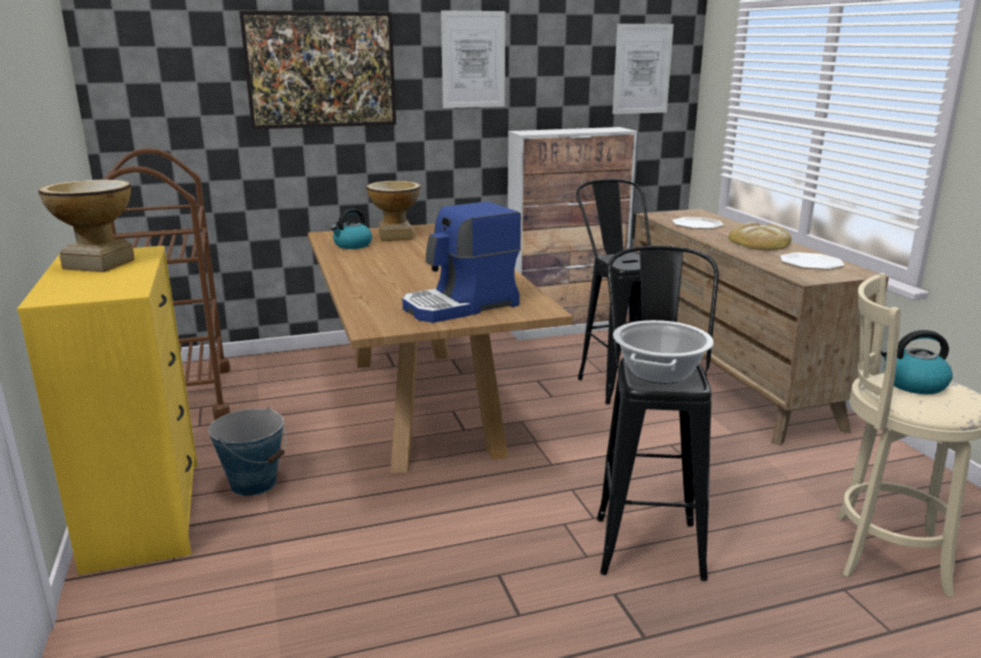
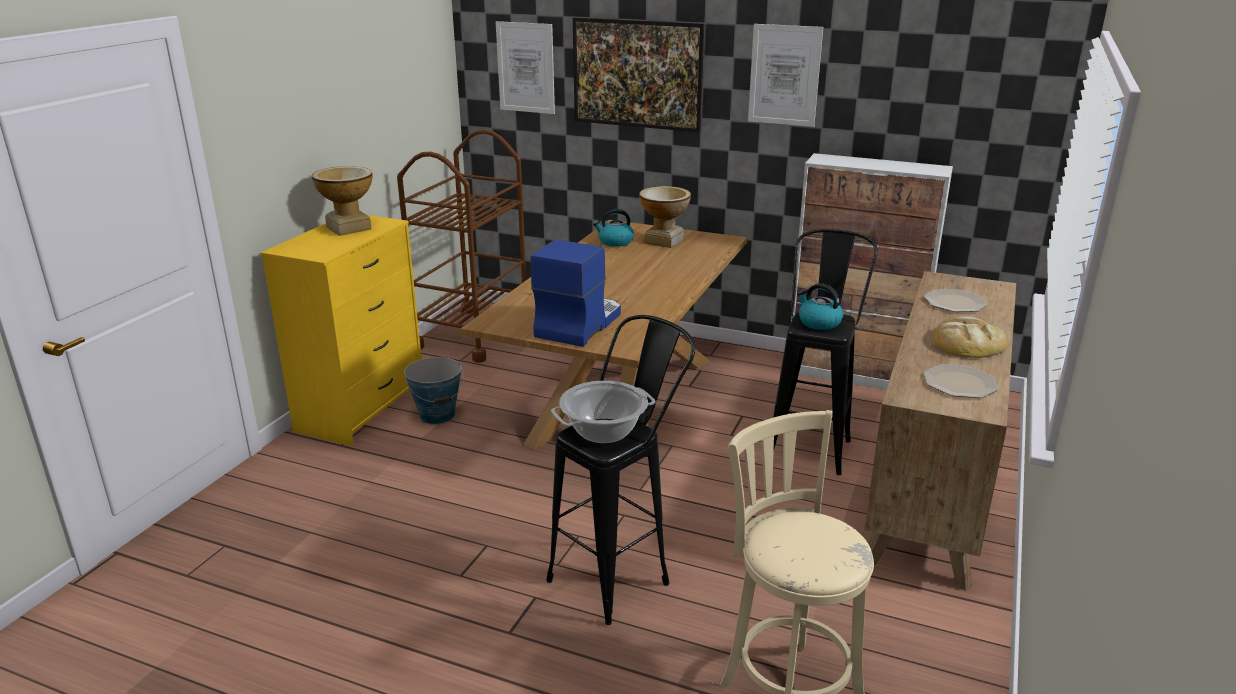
camera: 40 degrees right, 5 degrees up
coffee machine [402,201,521,323] -> coffee machine turned 105 degrees clockwise [530,240,621,347]
picture [613,24,674,114] -> picture moved to [496,21,555,114]
kettle [881,330,953,394] -> kettle moved to [797,283,843,330]

